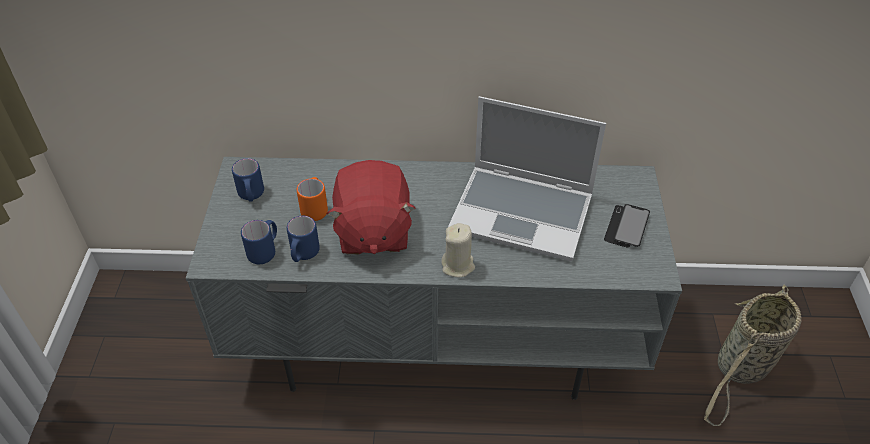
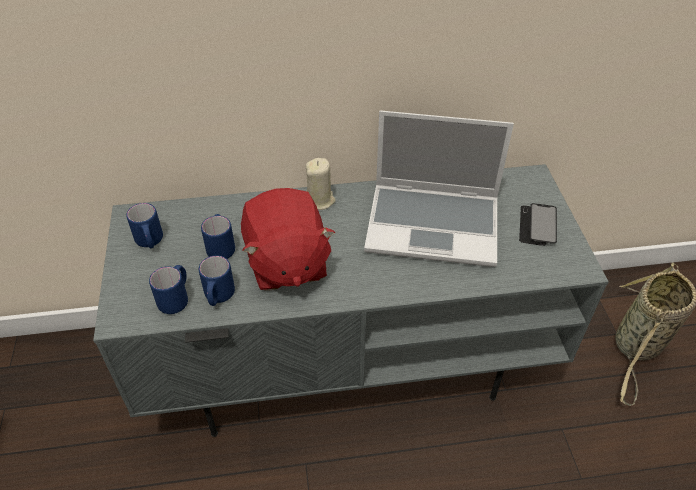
camera: 10 degrees left, 0 degrees up
orange mug [297,177,328,221] -> blue mug [201,214,235,259]
beige candle [441,223,475,278] -> beige candle moved to [305,158,336,210]

